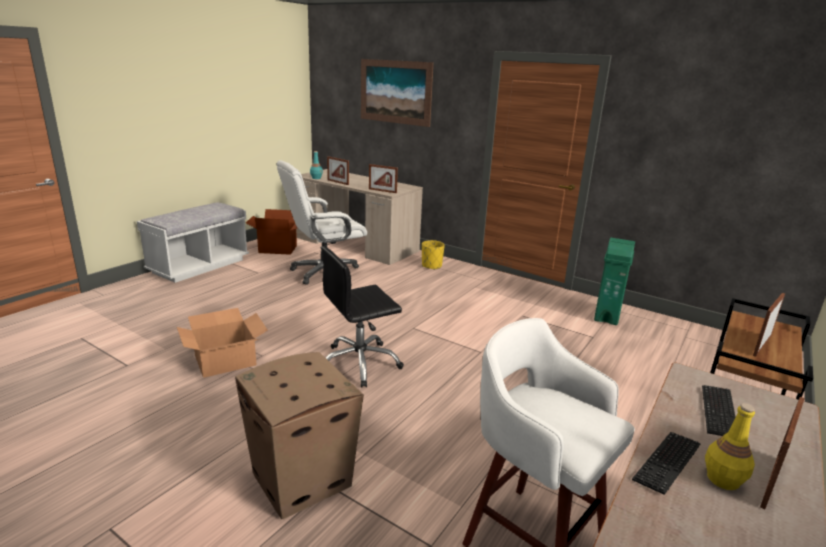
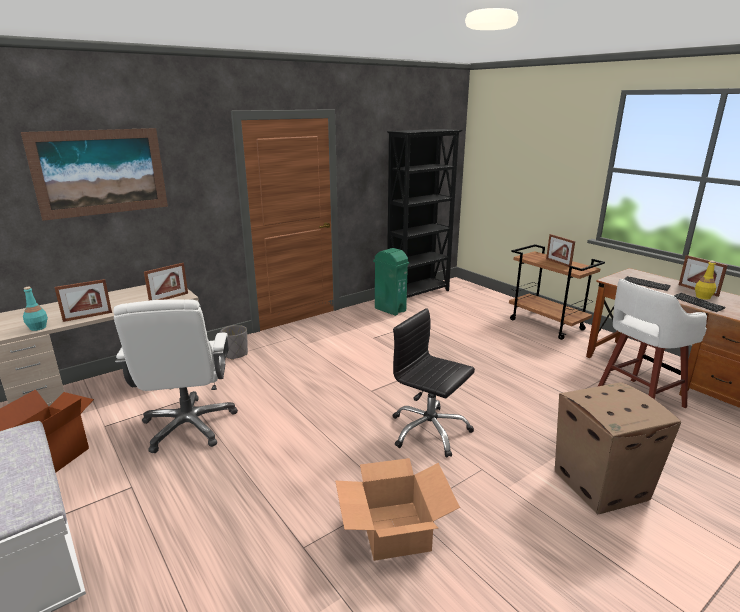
camera: 70 degrees left, 0 degrees up
black office chair [321,246,404,388] -> black office chair turned 135 degrees clockwise [393,308,475,458]
yellow planter [422,240,445,270] -> grey planter [220,325,248,360]
none -> black bookcase [387,129,462,298]

